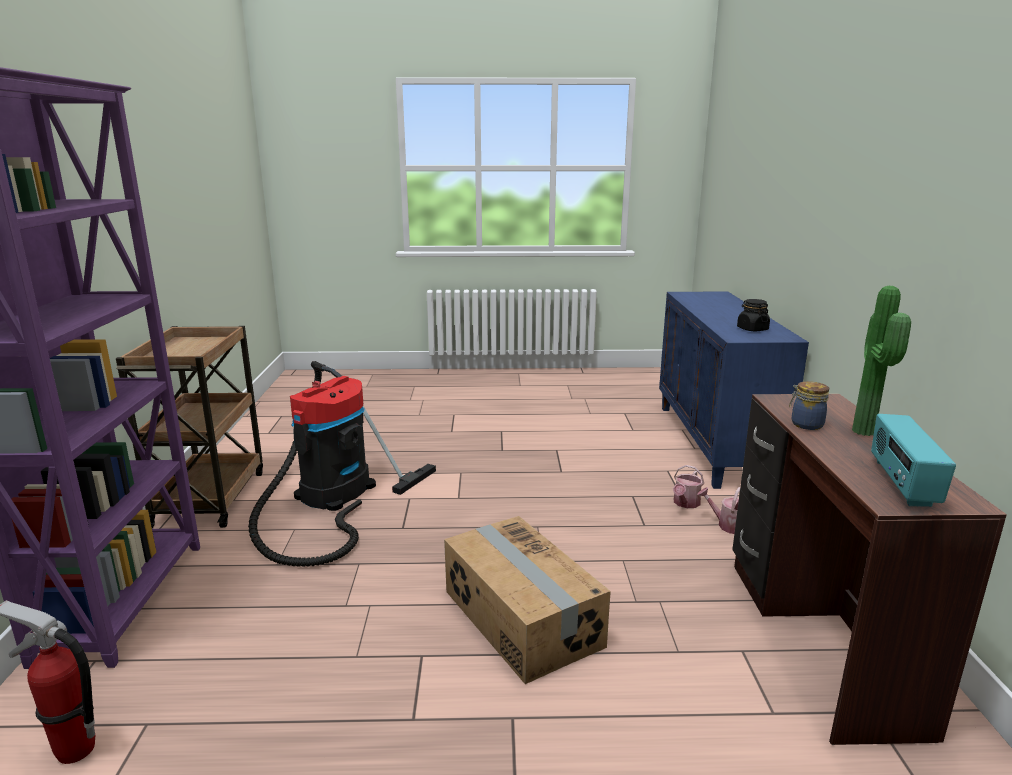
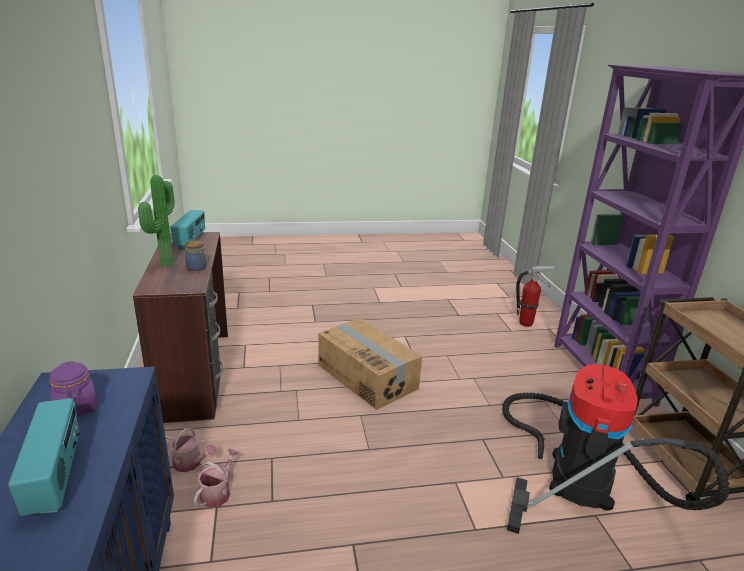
camera: 170 degrees right, 5 degrees up
black jar [737,299,770,331] -> purple jar [49,361,98,416]
none -> radio [8,398,80,516]

